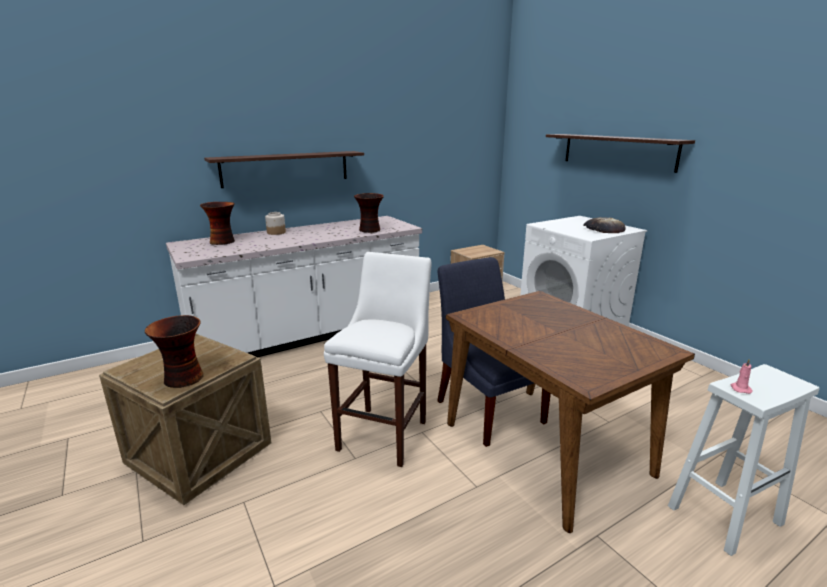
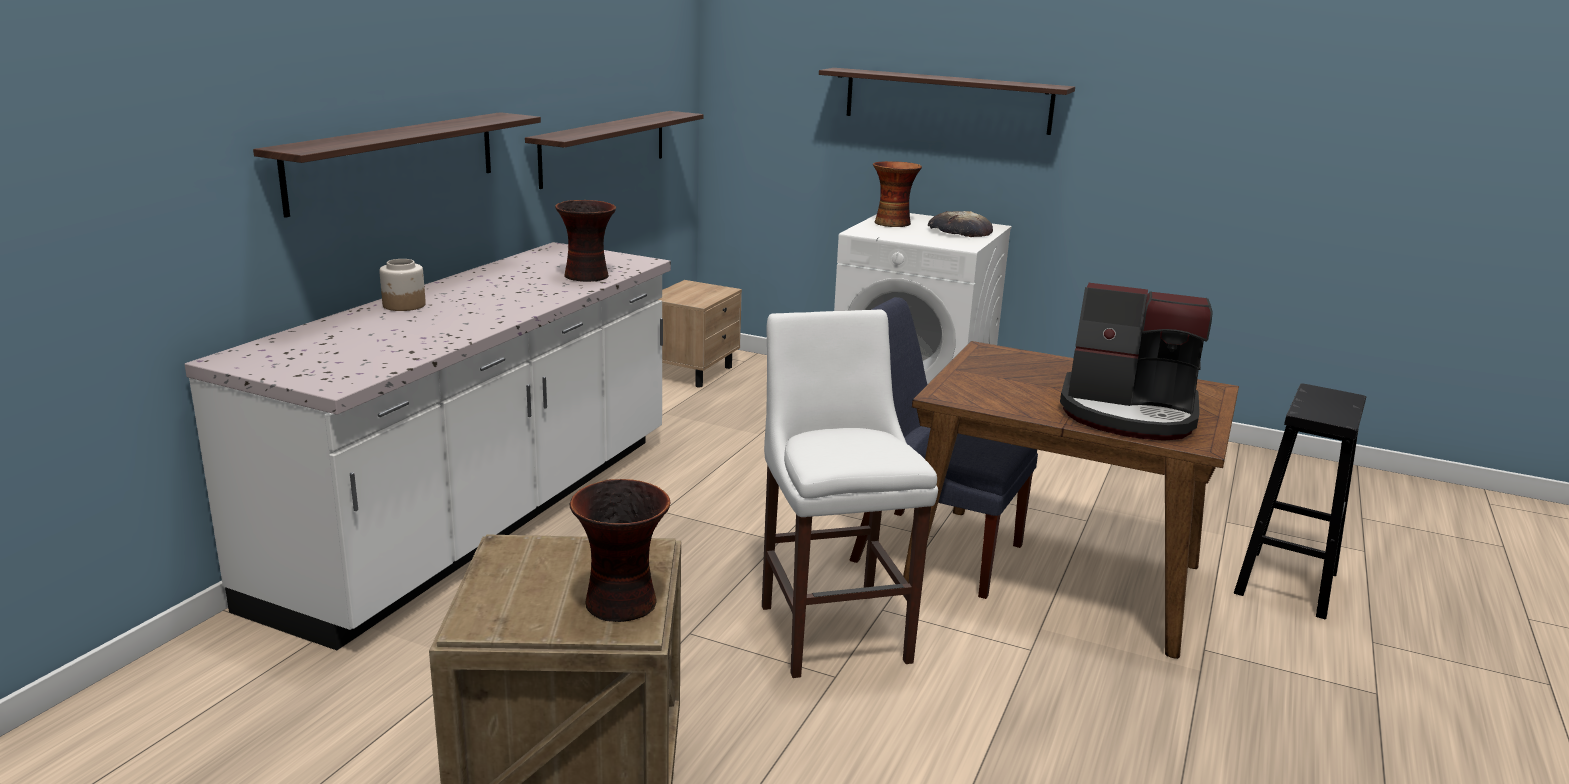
camera: 35 degrees left, 0 degrees up
vase [200,202,235,245] -> vase moved to [873,161,922,227]
white stool [668,364,819,556] -> black stool [1234,383,1366,619]
pink candle [731,359,753,394] -> none
none -> shelf [525,111,703,189]
none -> coffee machine [1060,283,1213,441]

